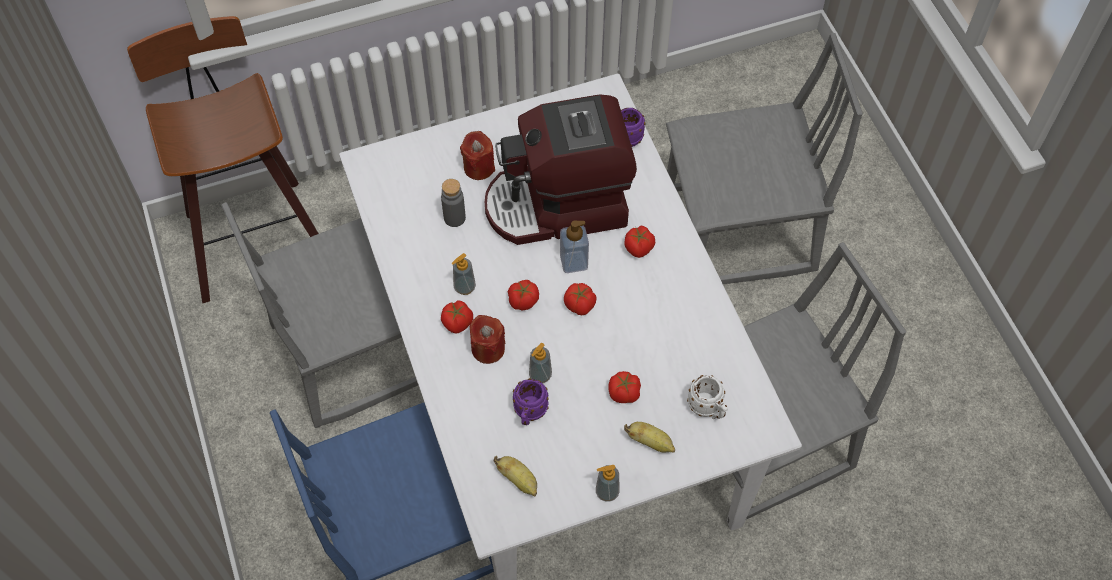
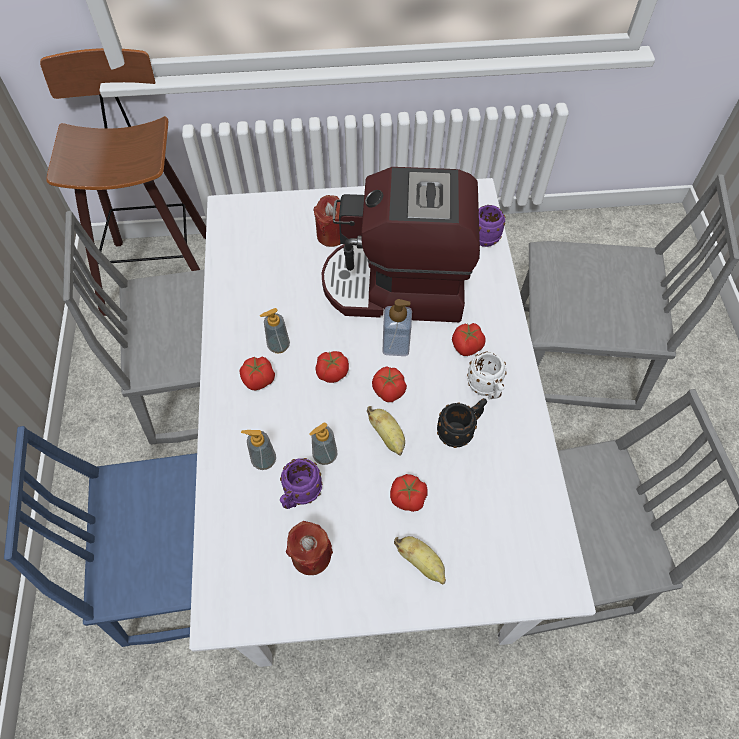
camera: 15 degrees right, 0 degrees up
grey bottle [441,179,466,227] -> none
red candle [469,315,505,364] -> red candle moved to [286,521,333,575]
banana [494,456,537,496] -> banana moved to [367,406,405,456]
soap dispenser [596,465,620,502] -> soap dispenser moved to [241,430,276,470]
white mug [687,375,728,419] -> white mug moved to [467,352,507,400]
none -> black mug [437,398,487,448]

